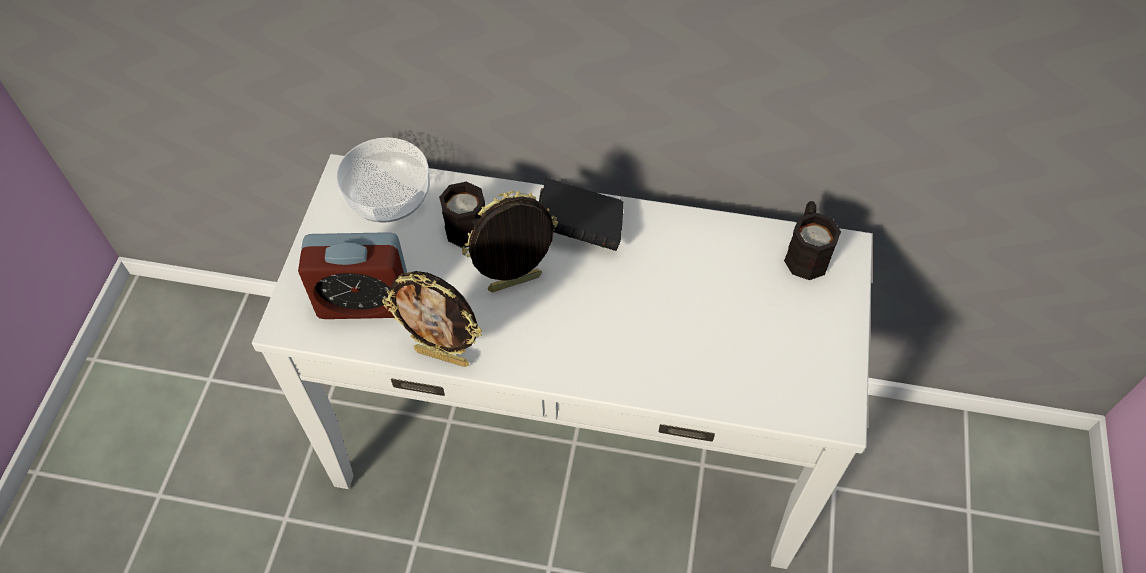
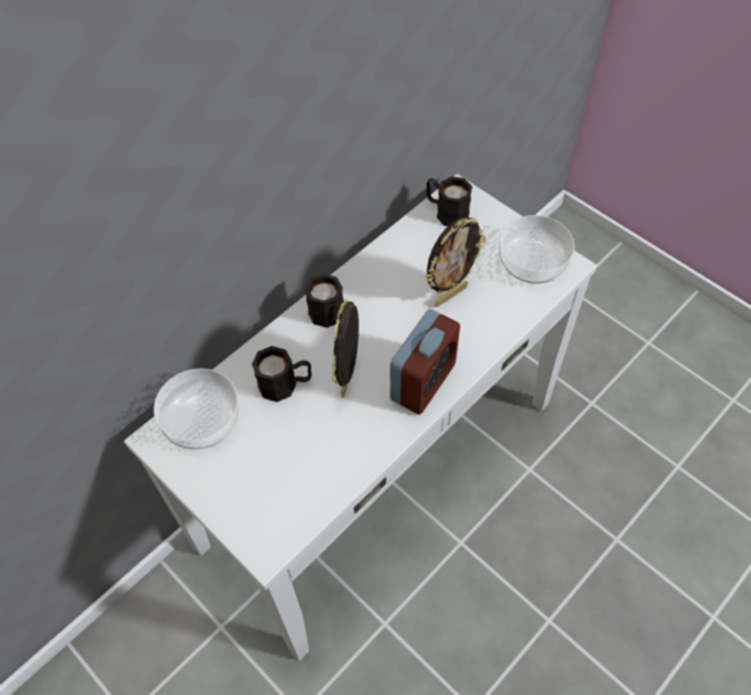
camera: 55 degrees left, 0 degrees up
alarm clock [298,232,407,319] -> alarm clock moved to [390,309,460,415]
picture frame [382,271,482,367] -> picture frame moved to [425,217,486,307]
black book [539,178,624,251] -> black mug [305,273,344,328]
none -> bowl [499,215,575,283]

